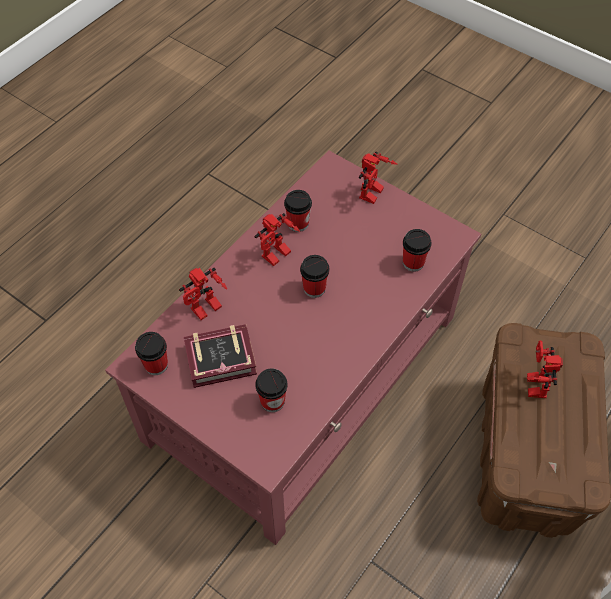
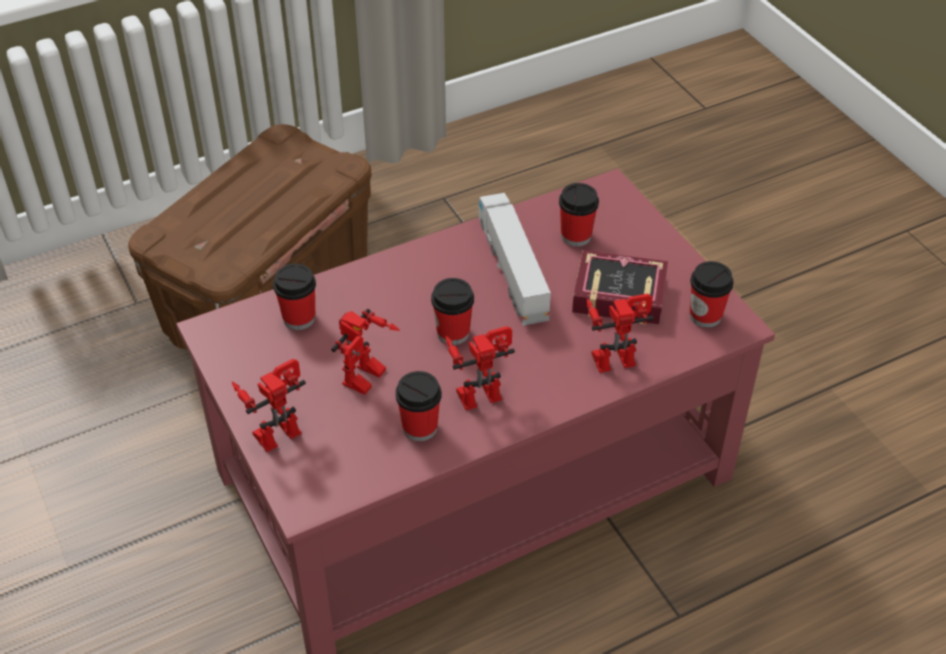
camera: 155 degrees left, 10 degrees down
toy robot [527,341,563,398] -> toy robot moved to [331,309,400,395]
none -> toy truck [478,193,551,325]

